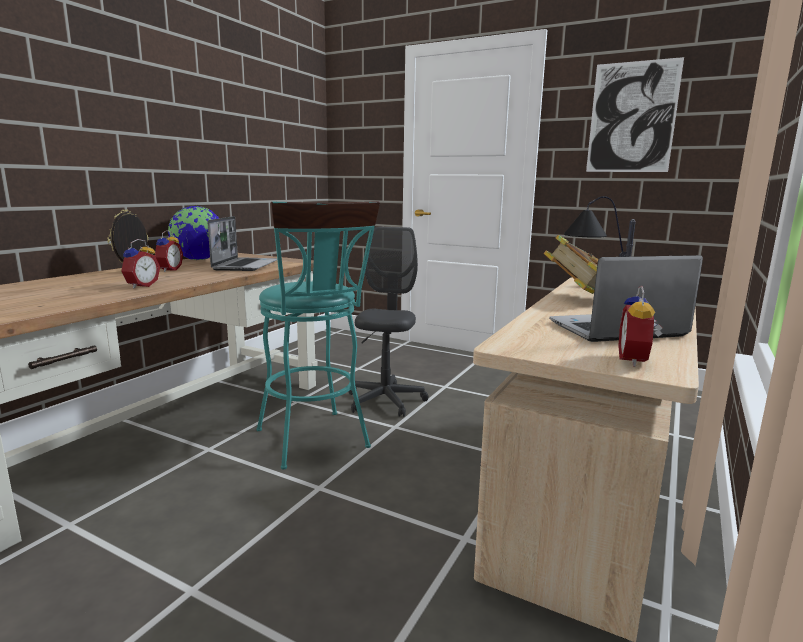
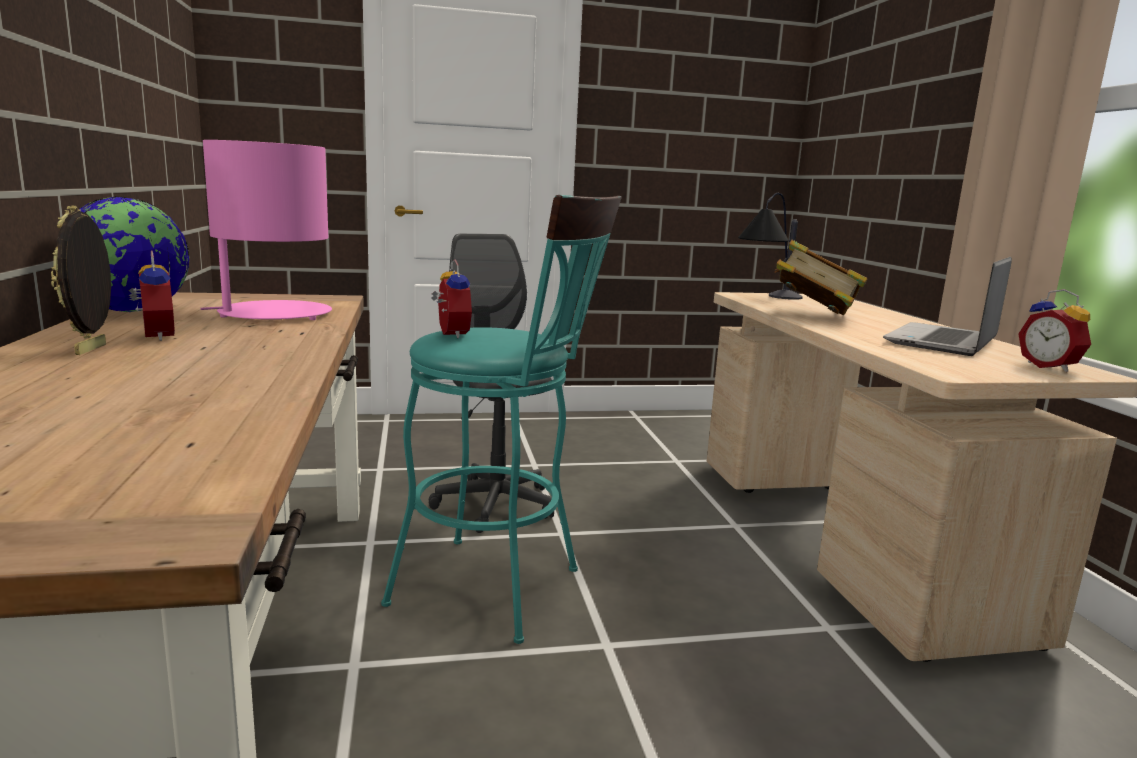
camera: 40 degrees left, 0 degrees up
alarm clock [121,239,160,289] -> alarm clock moved to [431,259,472,338]
laptop [208,216,277,271] -> pink table lamp [200,140,332,320]
picture [586,57,684,172] -> none

